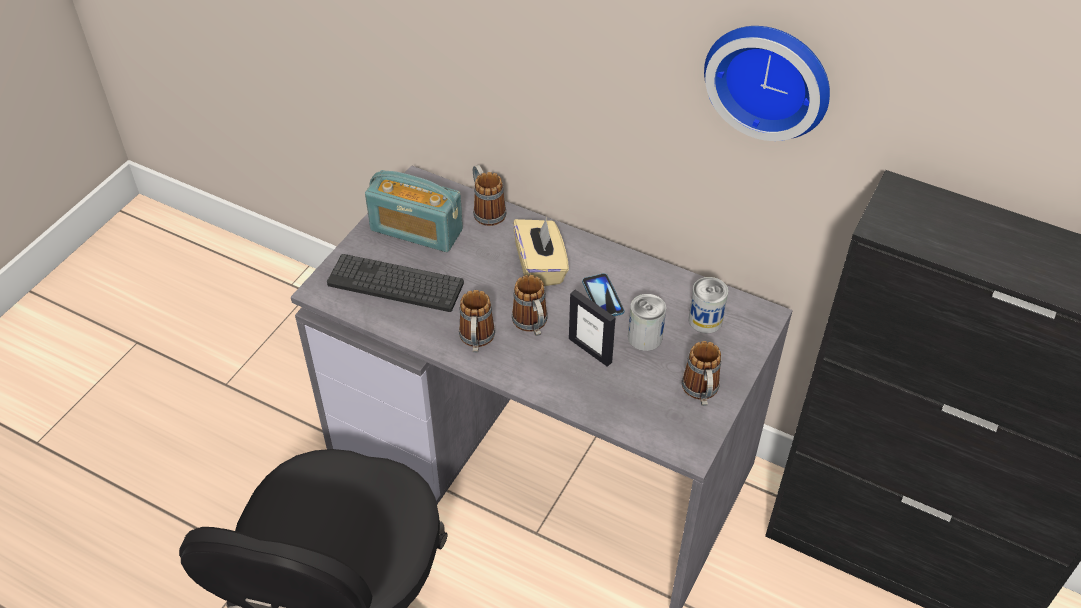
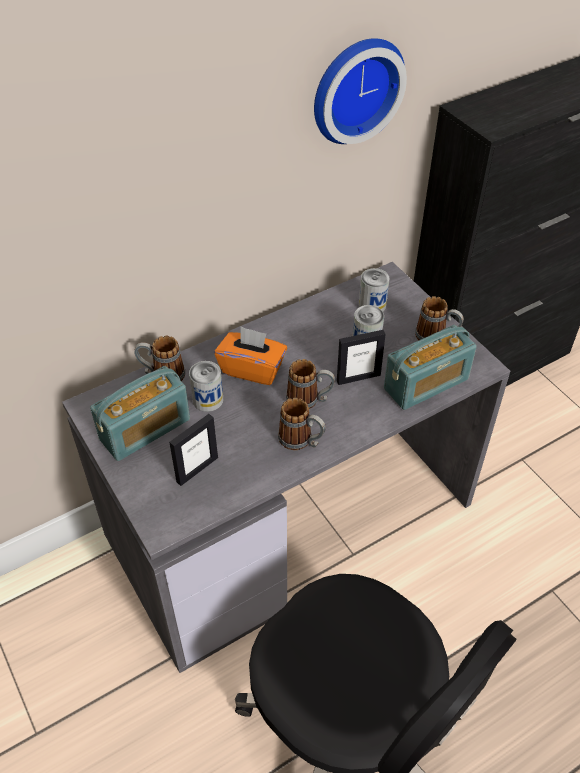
camera: 60 degrees left, 0 degrees up
keyboard [327,254,464,312] -> picture frame [169,414,218,486]
beige tissue box [513,219,569,286] -> orange tissue box [215,327,287,385]
phone [582,273,624,316] -> none
none -> can [189,361,223,412]
none -> radio [384,325,477,410]

